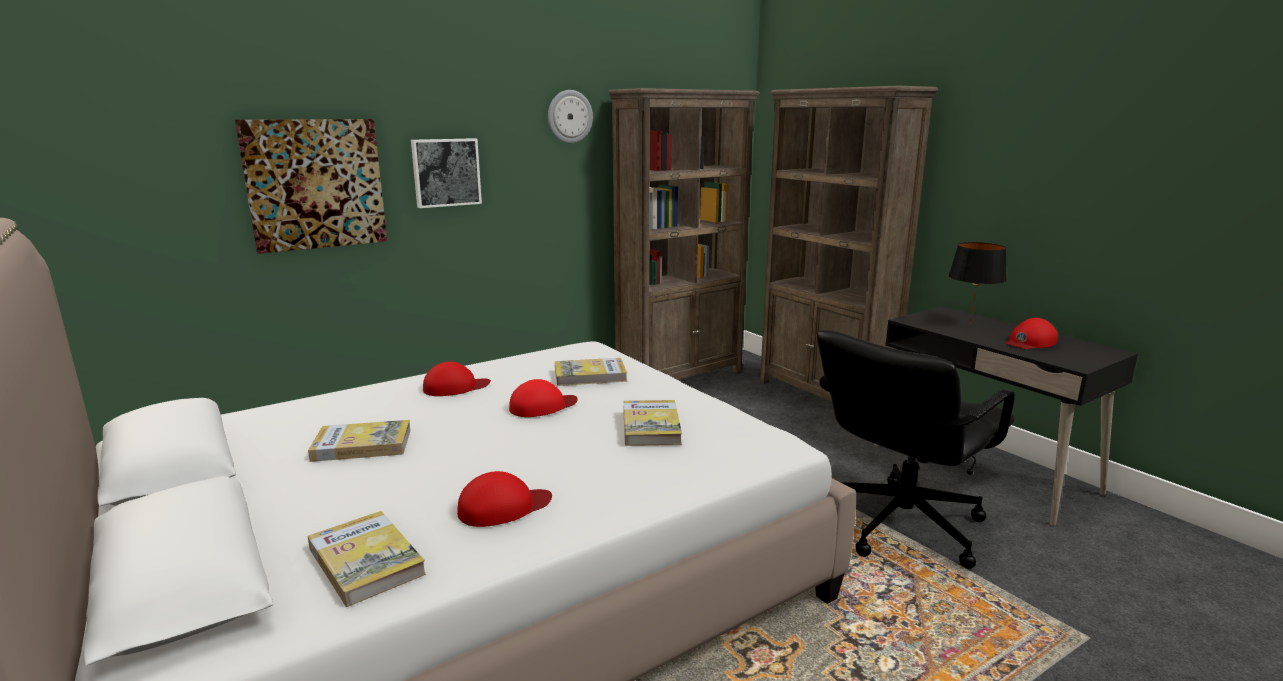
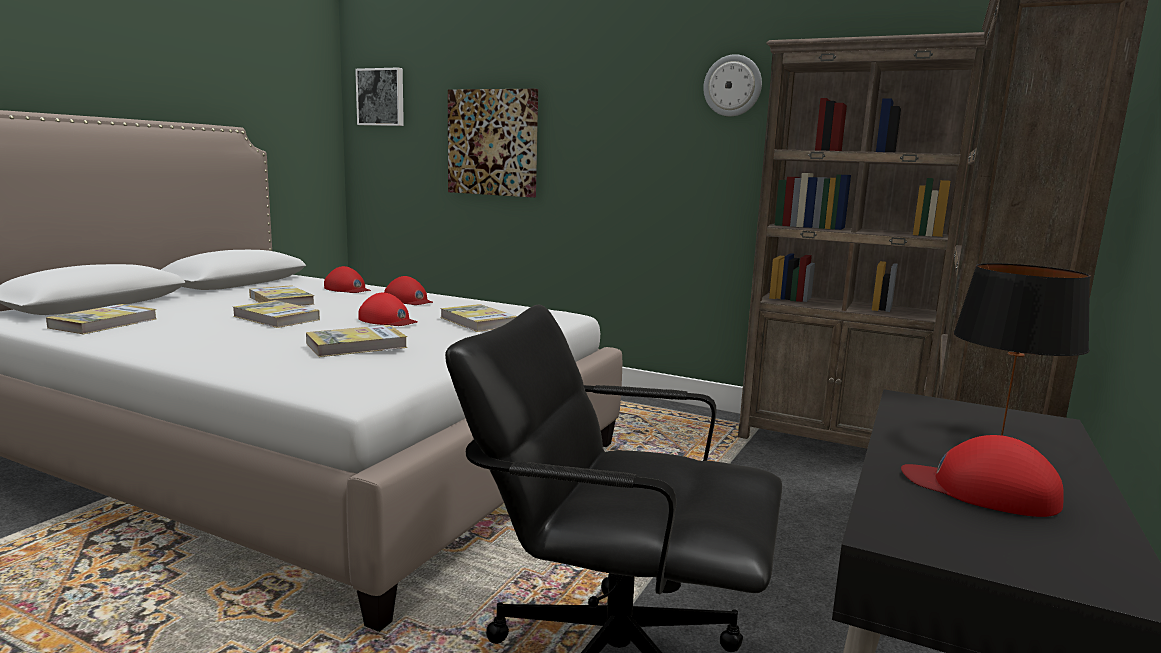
camera: 60 degrees right, 5 degrees down
picture [411,138,482,208] -> picture moved to [355,67,404,126]
red cap [457,471,552,527] -> red cap moved to [324,266,371,293]
none -> book [233,300,320,328]

